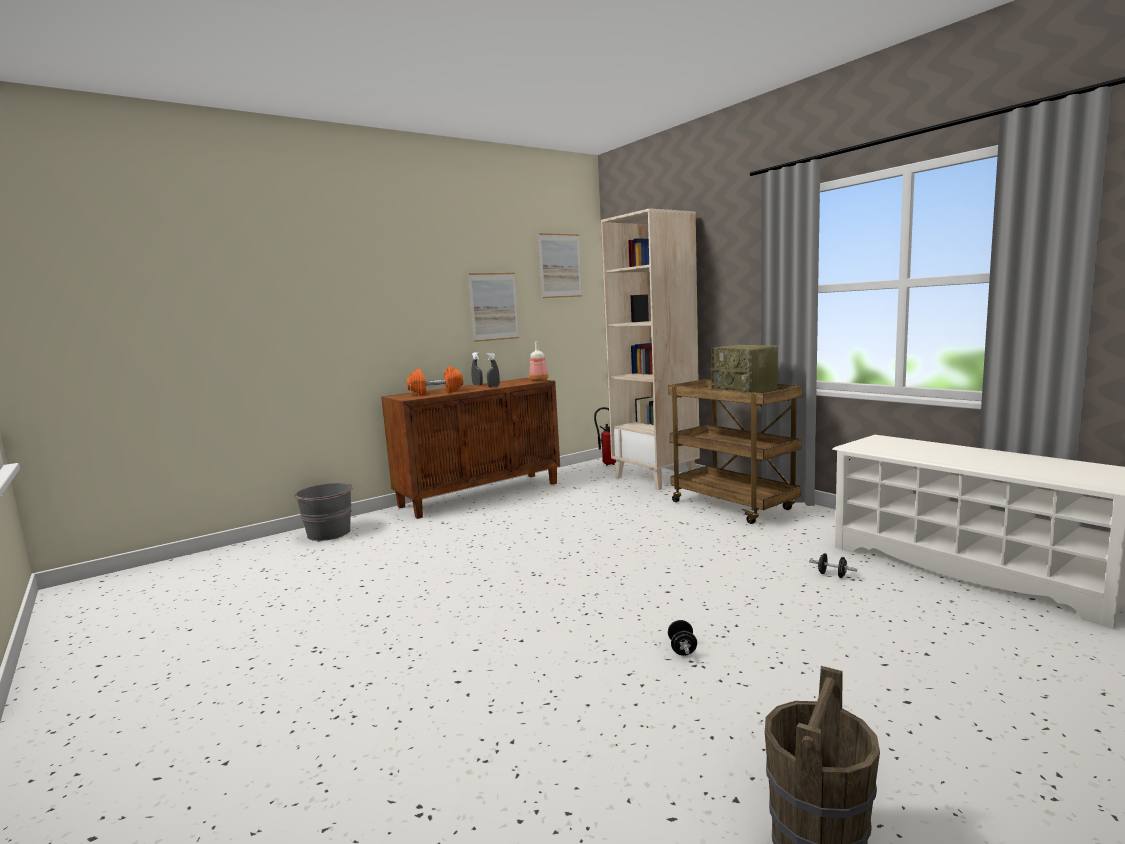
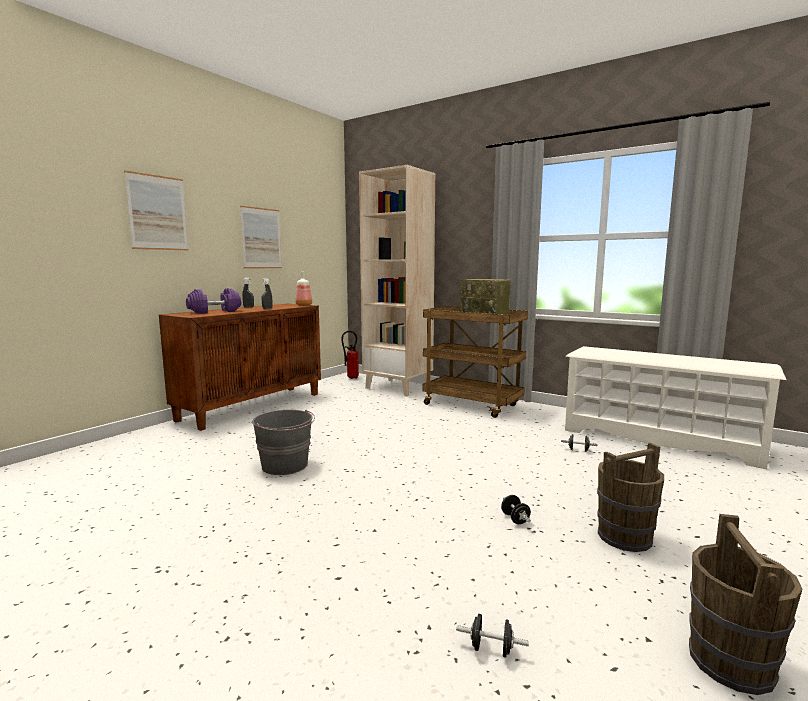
camera: 20 degrees left, 0 degrees up
grey bucket [294,483,353,541] -> grey bucket moved to [252,410,315,475]
orange dumbbell [407,366,463,395] -> purple dumbbell [186,288,241,314]
picture [538,233,582,298] -> picture moved to [124,171,188,250]
none -> black dumbbell [456,614,529,658]
none -> brown bucket [597,443,664,552]

